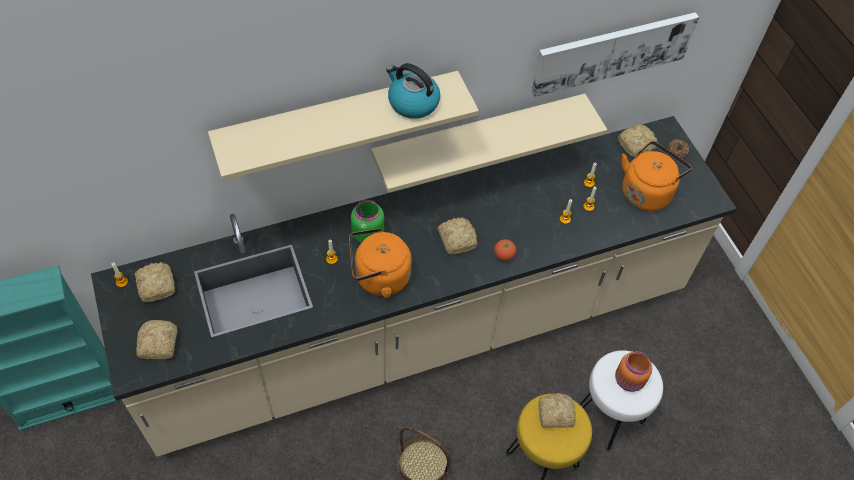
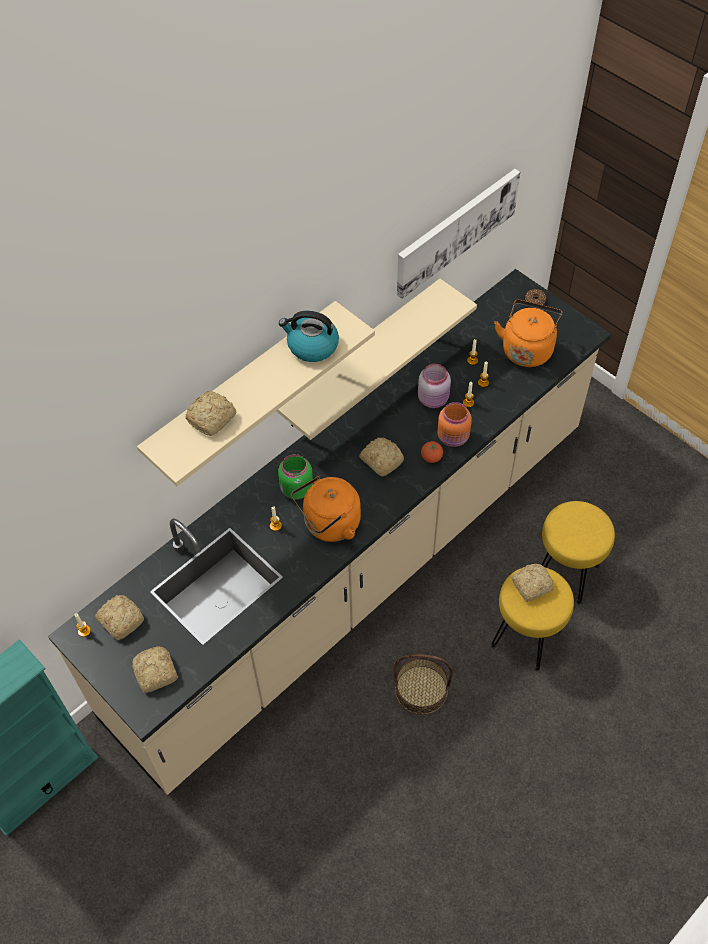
camera: 20 degrees left, 0 degrees up
white stool [580,350,663,452] -> yellow stool [542,501,615,605]
orange jar [615,352,652,392] -> orange jar moved to [437,402,472,447]
bread [618,124,657,157] -> bread moved to [185,391,237,436]
none -> pink jar [418,364,451,408]

